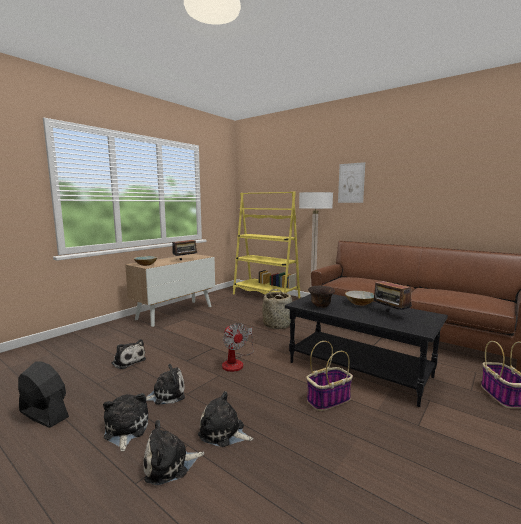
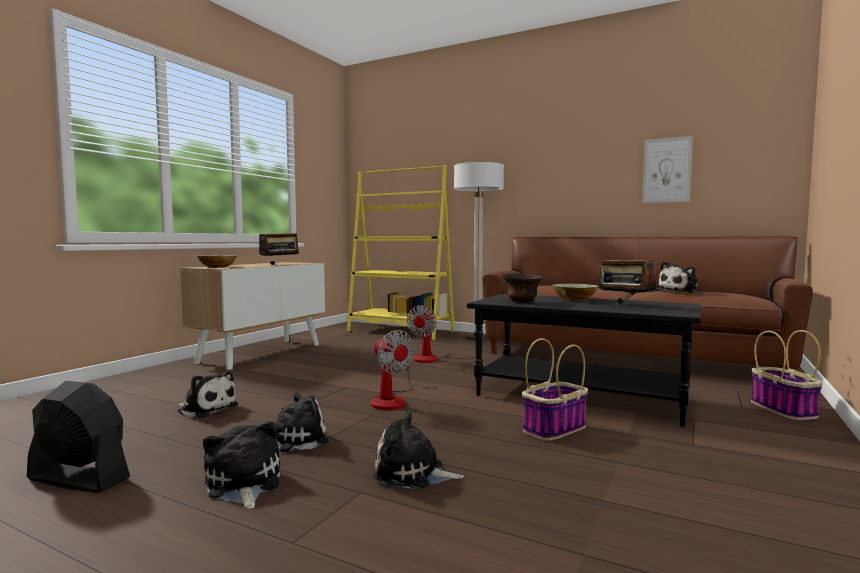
camera: 10 degrees left, 5 degrees down
plush toy [144,420,204,485] -> plush toy moved to [656,262,702,293]
basket [262,289,292,329] -> fan [407,305,483,363]
picture [338,162,365,203] -> picture moved to [642,136,693,203]

